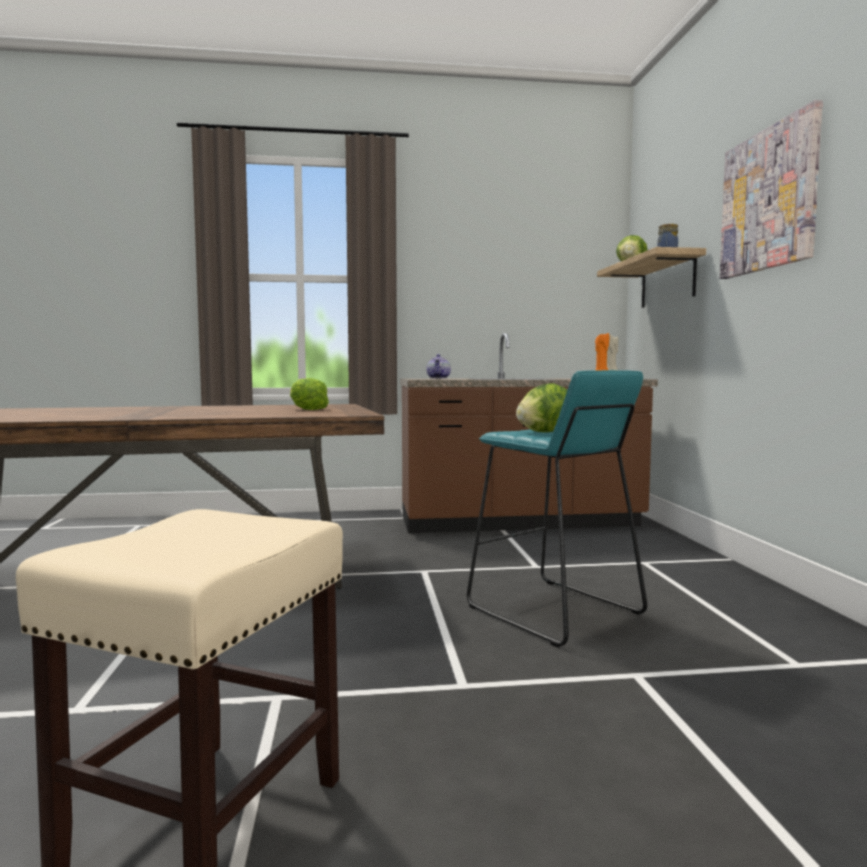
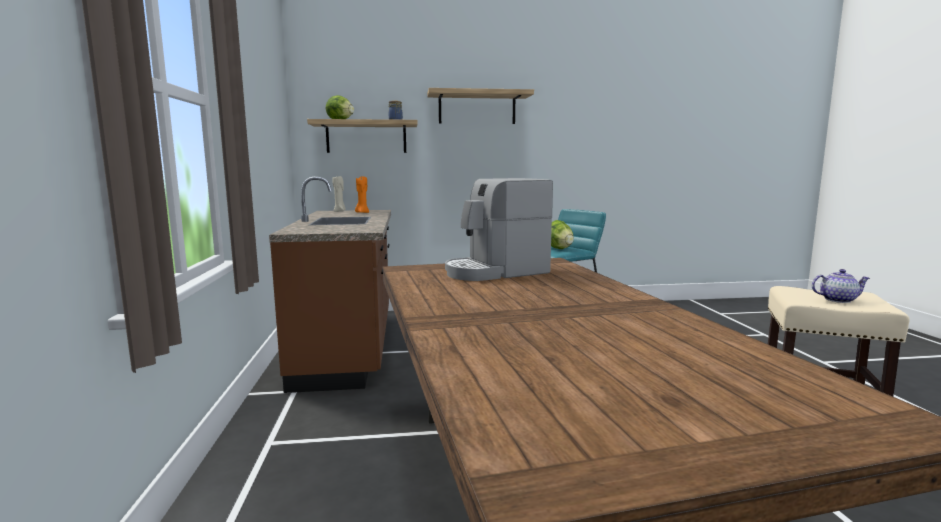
camera: 90 degrees left, 5 degrees up
lettuce [290,378,329,410] -> coffee machine [445,178,553,281]
teapot [426,354,451,379] -> teapot moved to [812,269,870,303]
picture [720,100,823,279] -> shelf [427,88,534,124]

